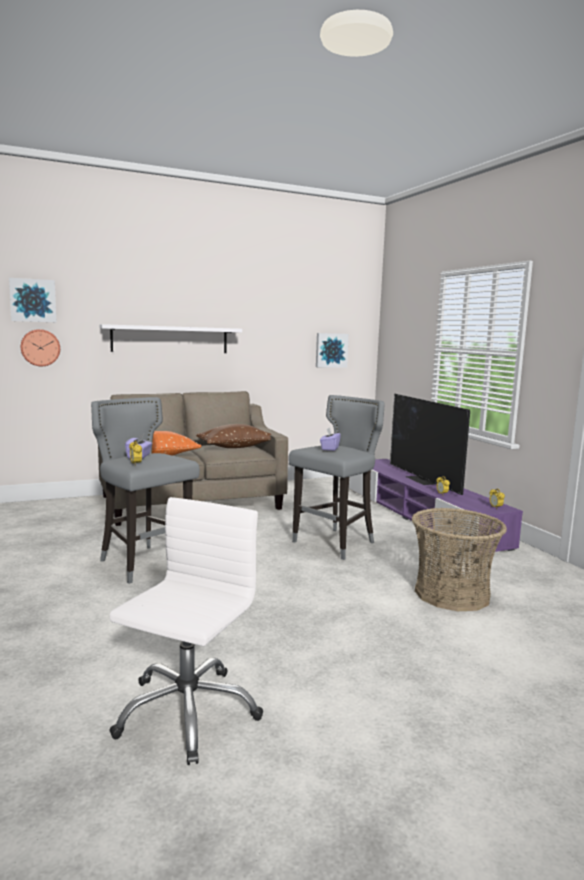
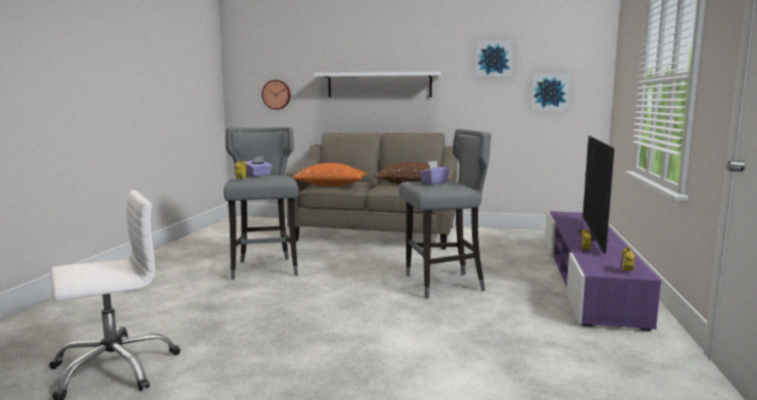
camera: 35 degrees right, 0 degrees up
picture [9,278,57,322] -> picture moved to [475,40,514,78]
basket [412,508,507,611] -> none

